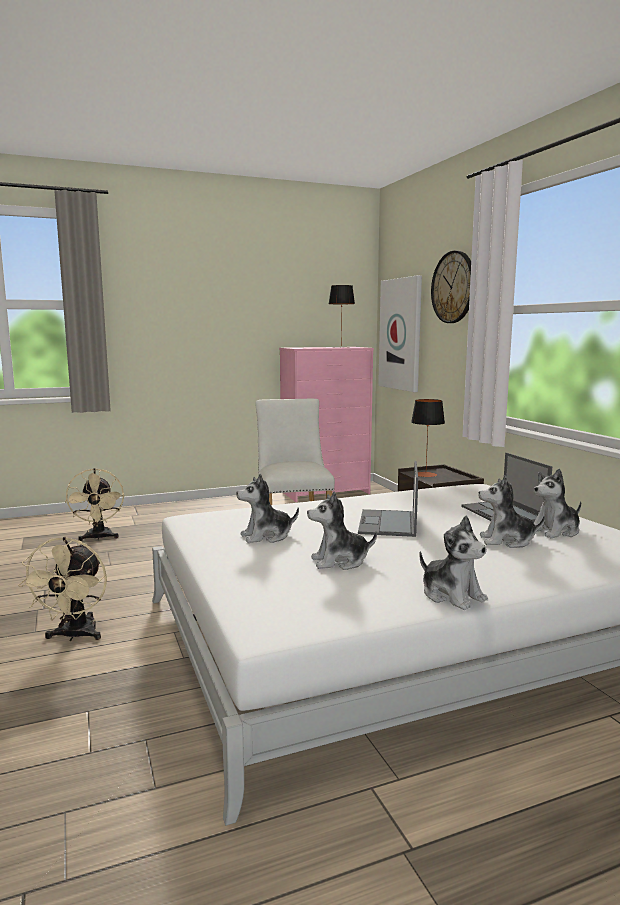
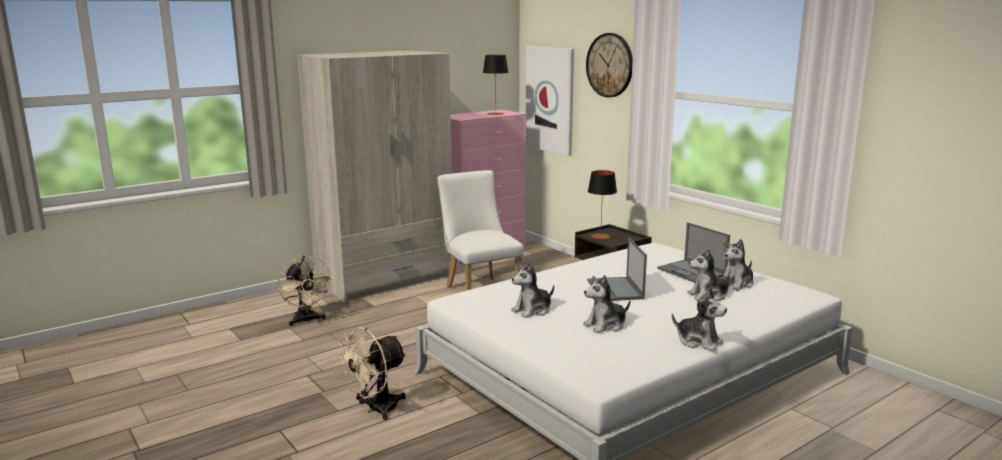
camera: 15 degrees left, 5 degrees up
beige fan [18,537,107,641] -> beige fan turned 60 degrees clockwise [336,327,406,420]
none -> beige wardrobe [297,51,452,302]

